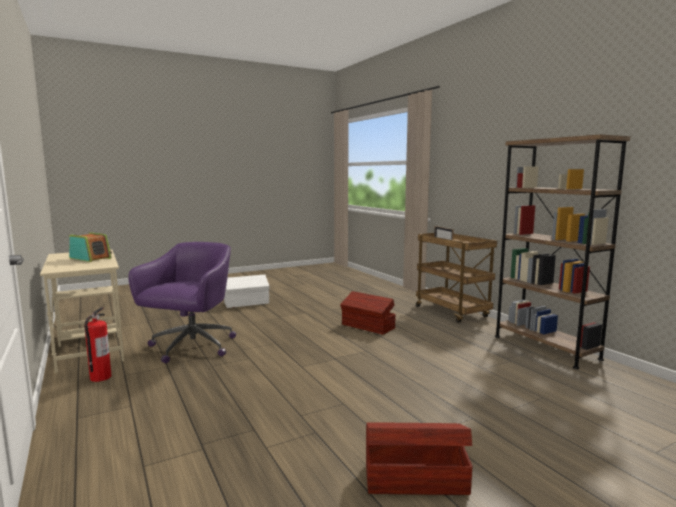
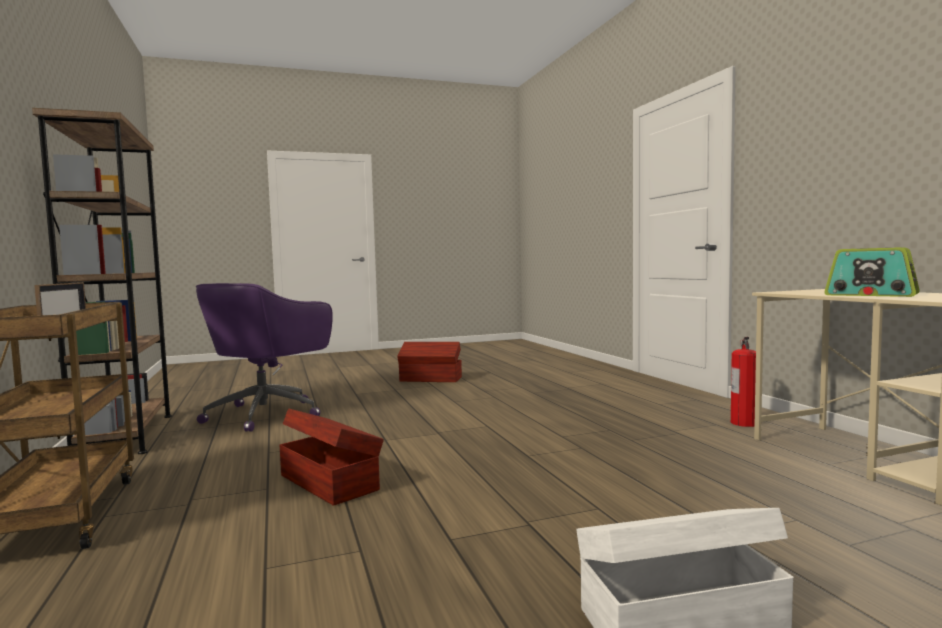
camera: 170 degrees left, 5 degrees down
purple office chair [128,242,236,363] -> purple office chair moved to [196,283,333,432]

